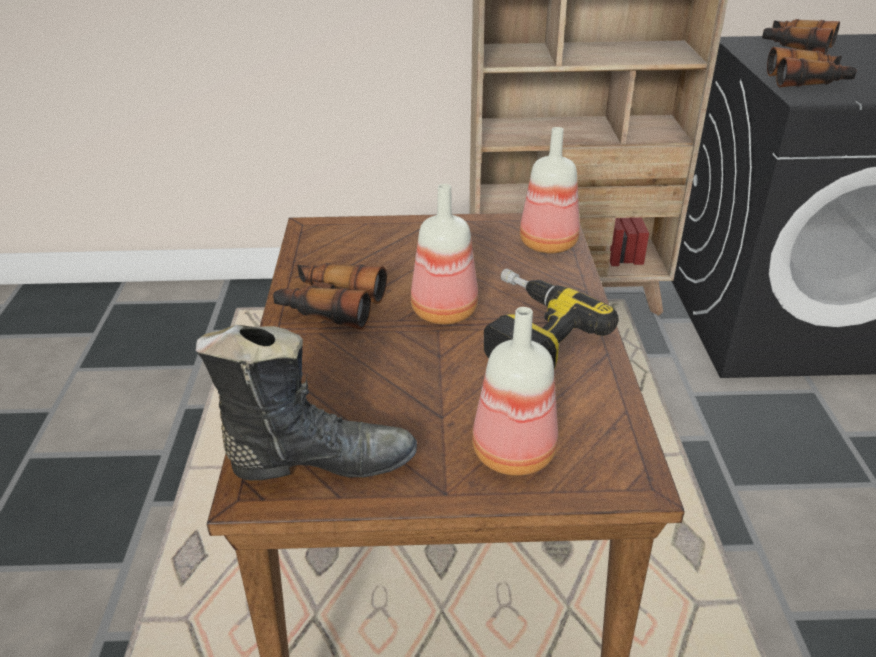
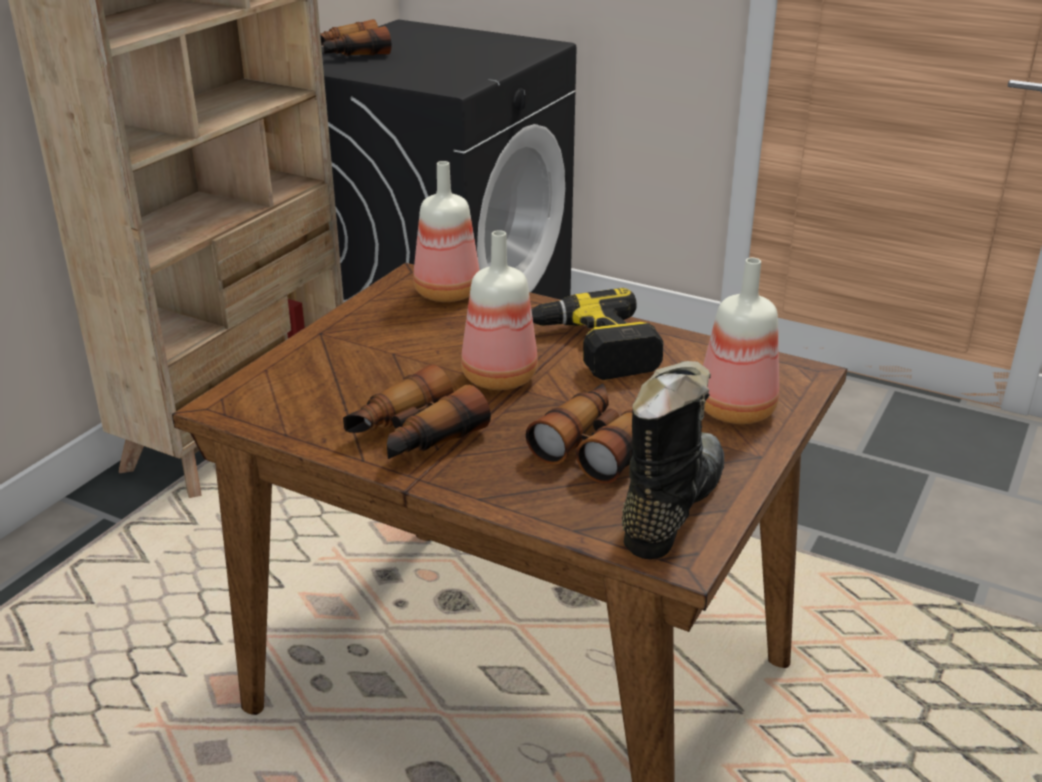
camera: 60 degrees left, 5 degrees down
binoculars [767,47,857,87] -> binoculars moved to [526,383,633,484]

